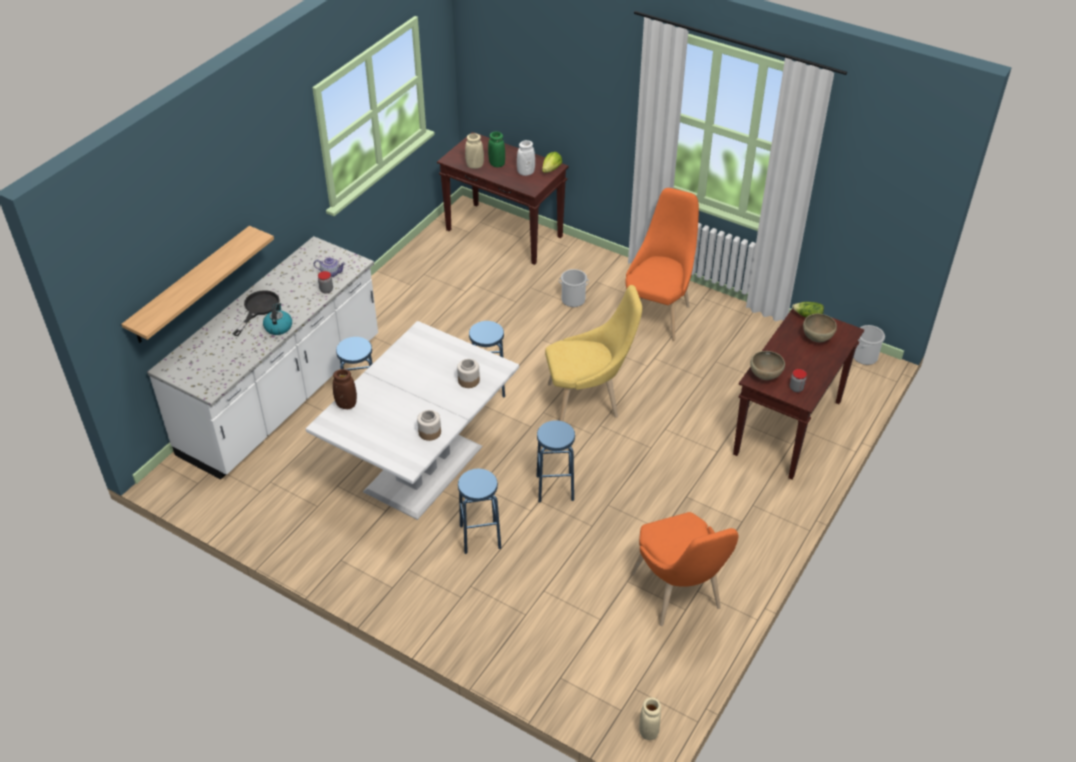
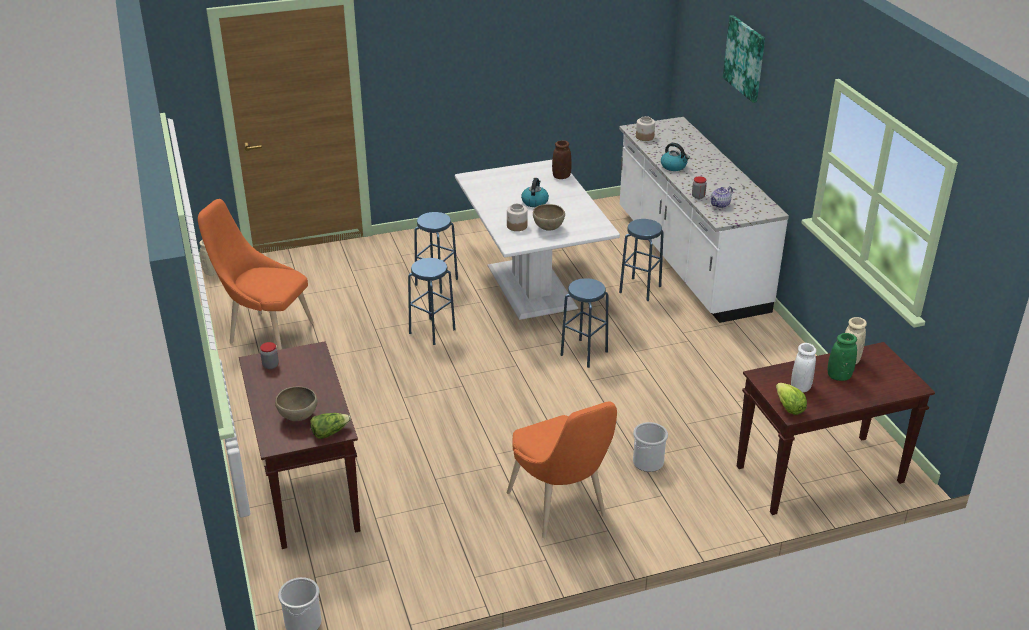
camera: 130 degrees right, 10 degrees down
shelf [121,226,274,343] -> none
black frying pan [233,290,280,336] -> none
jar [417,410,441,441] -> jar moved to [636,116,655,141]
yellow chair [545,285,642,421] -> none
brown bowl [750,351,785,380] -> brown bowl moved to [533,204,565,231]
none -> kettle [521,178,549,207]
none -> picture [723,15,765,103]

